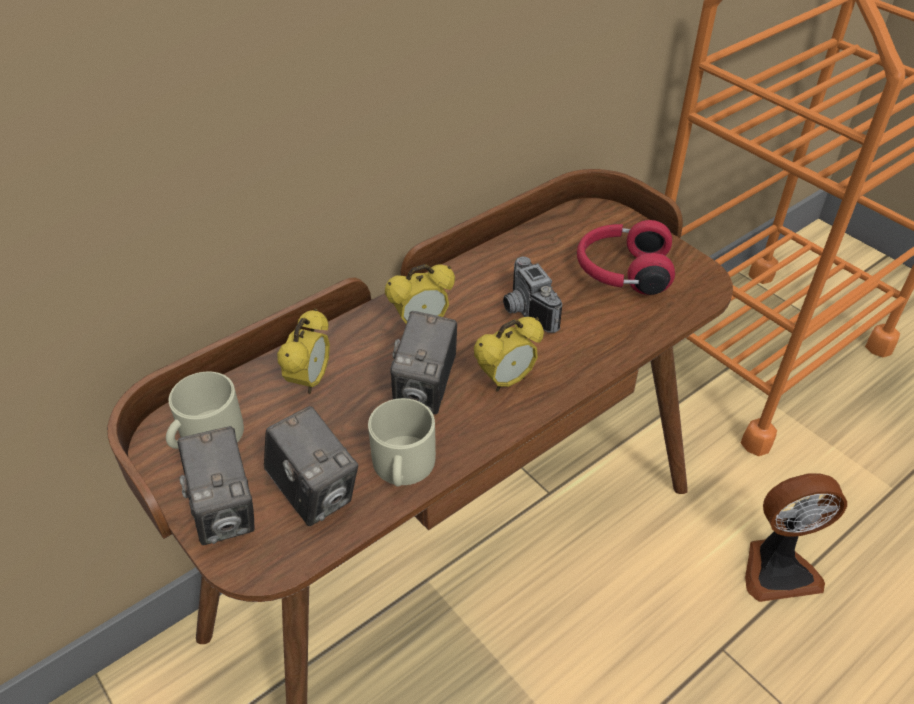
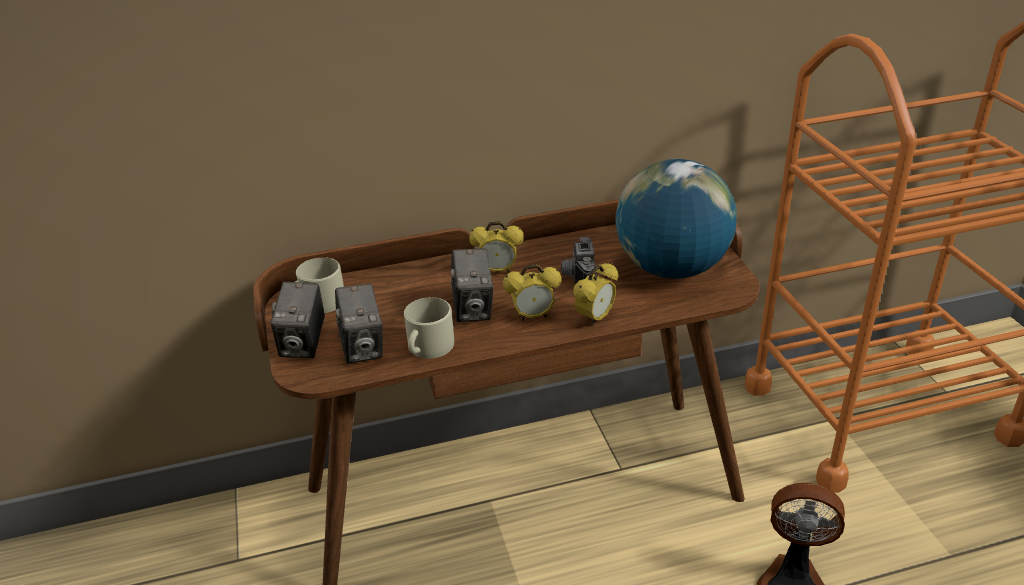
camera: 25 degrees right, 10 degrees down
alarm clock [277,309,330,394] -> alarm clock moved to [573,263,619,326]
camera [390,311,457,414] -> camera turned 45 degrees counterclockwise [451,248,493,322]
red headphones [577,220,675,295] -> globe [615,159,737,279]

